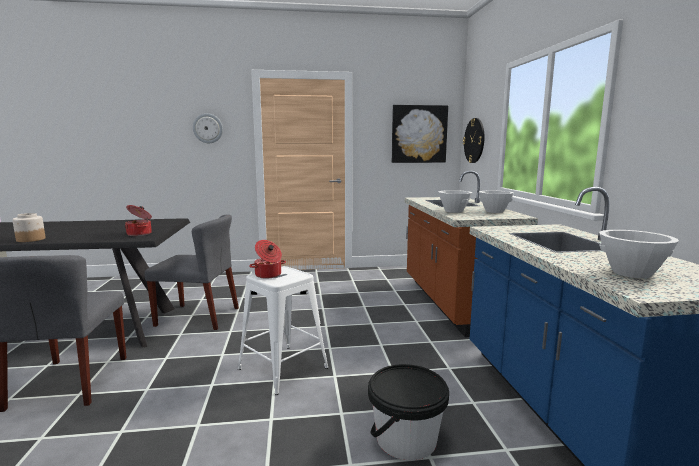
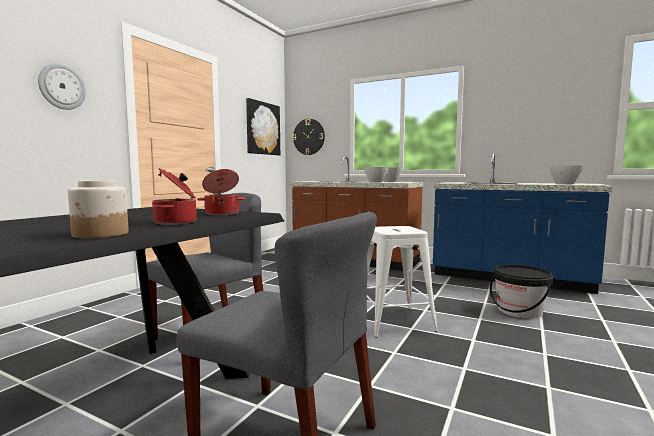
camera: 55 degrees left, 5 degrees down
cooking pot [249,240,286,279] -> cooking pot moved to [152,168,197,225]

